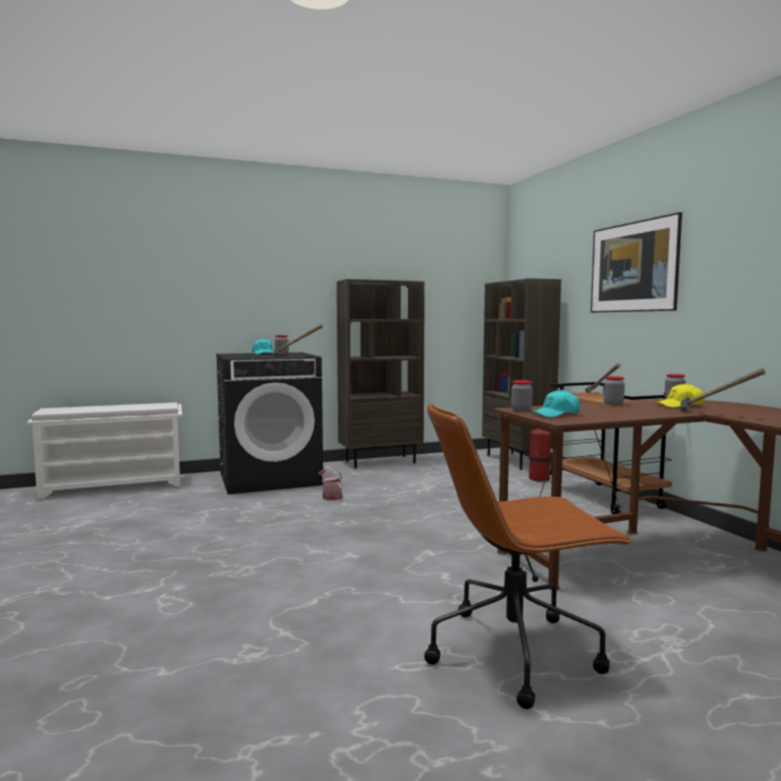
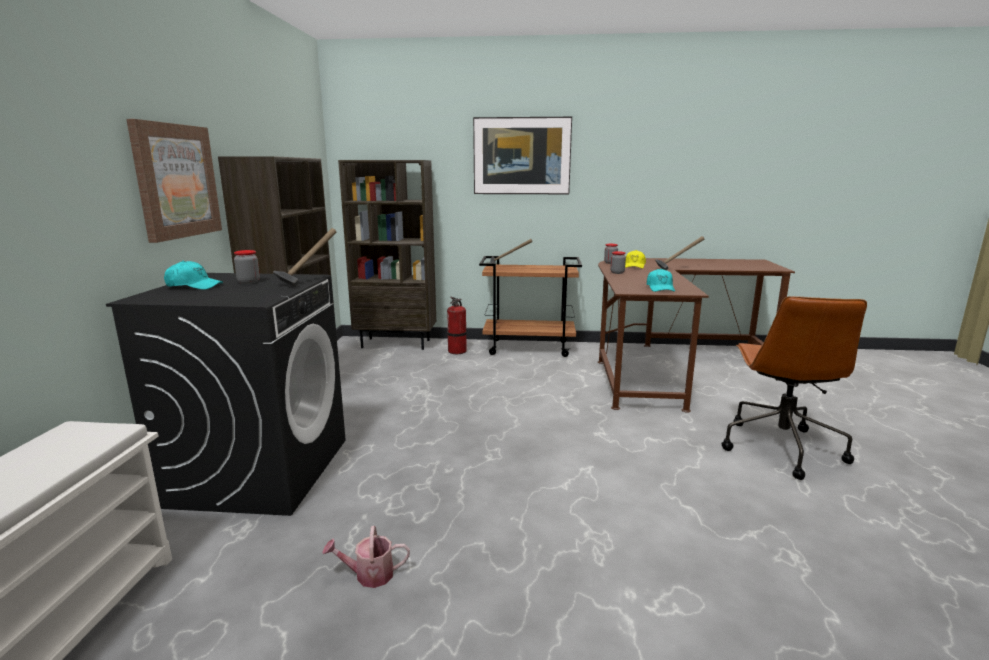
camera: 65 degrees left, 10 degrees up
watering can [318,469,342,501] -> watering can moved to [322,526,410,588]
jar [511,380,533,412] -> none
none -> picture [126,119,222,243]

